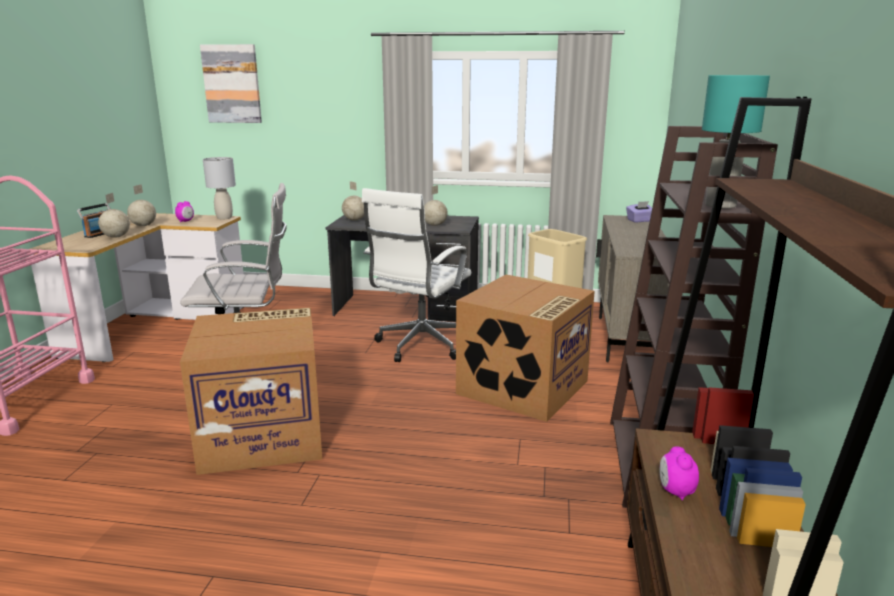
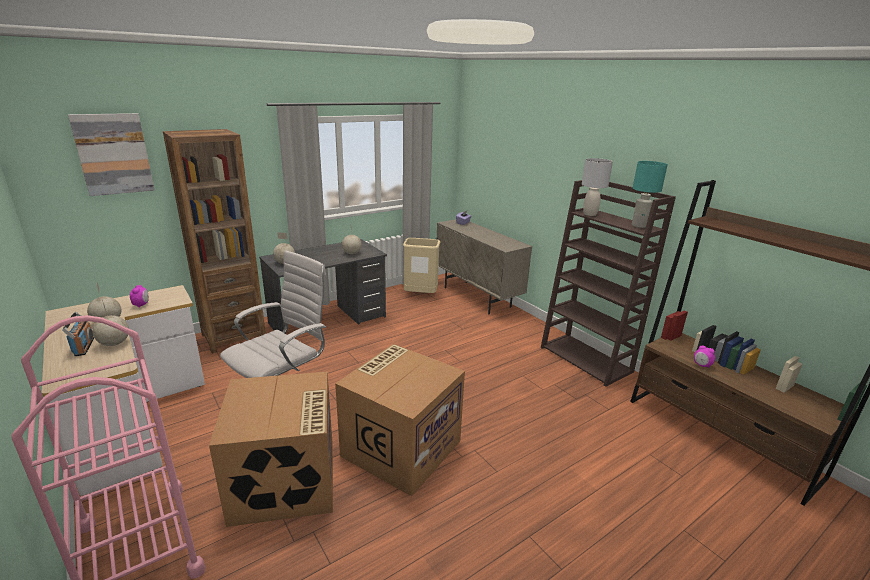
camera: 45 degrees left, 5 degrees up
grey table lamp [203,157,236,219] -> grey table lamp moved to [582,158,613,216]
white office chair [362,188,471,362] -> none
cardboard box [456,275,595,422] -> cardboard box moved to [209,372,333,527]
none -> brown bookcase [163,129,266,354]

